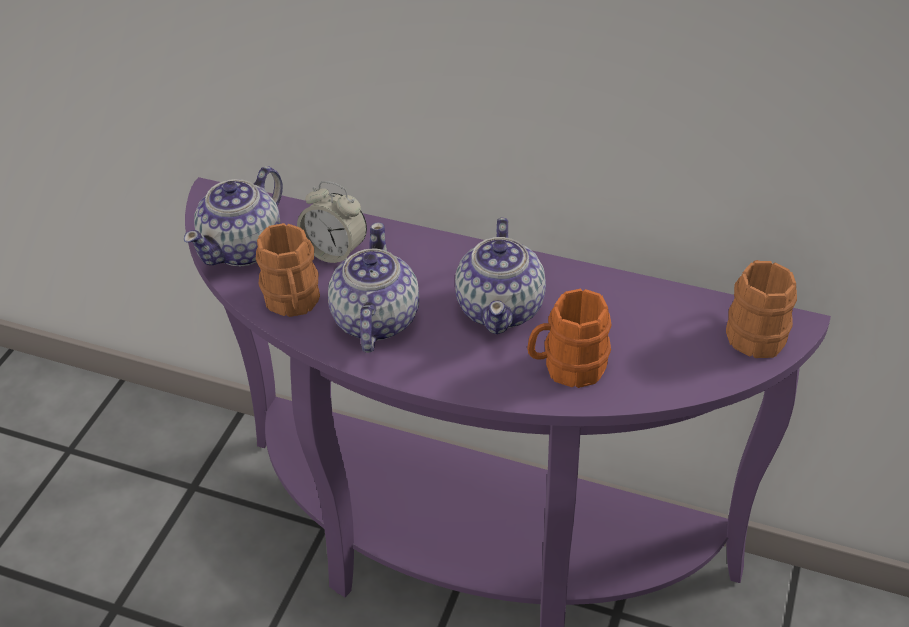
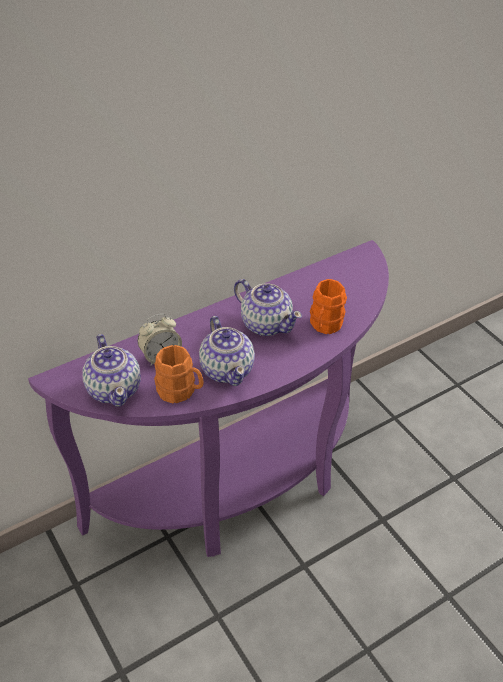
camera: 55 degrees left, 0 degrees up
teapot [328,222,419,353] -> teapot turned 150 degrees counterclockwise [199,316,255,386]
orange mug [726,260,797,358] -> none

